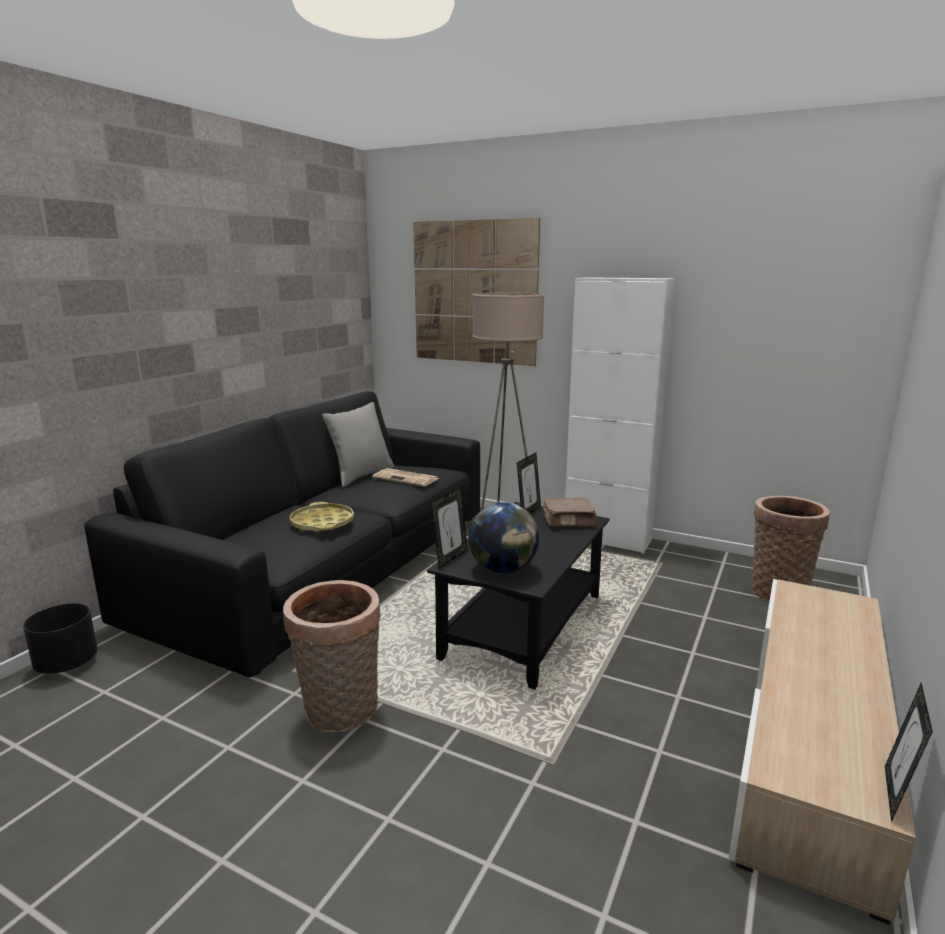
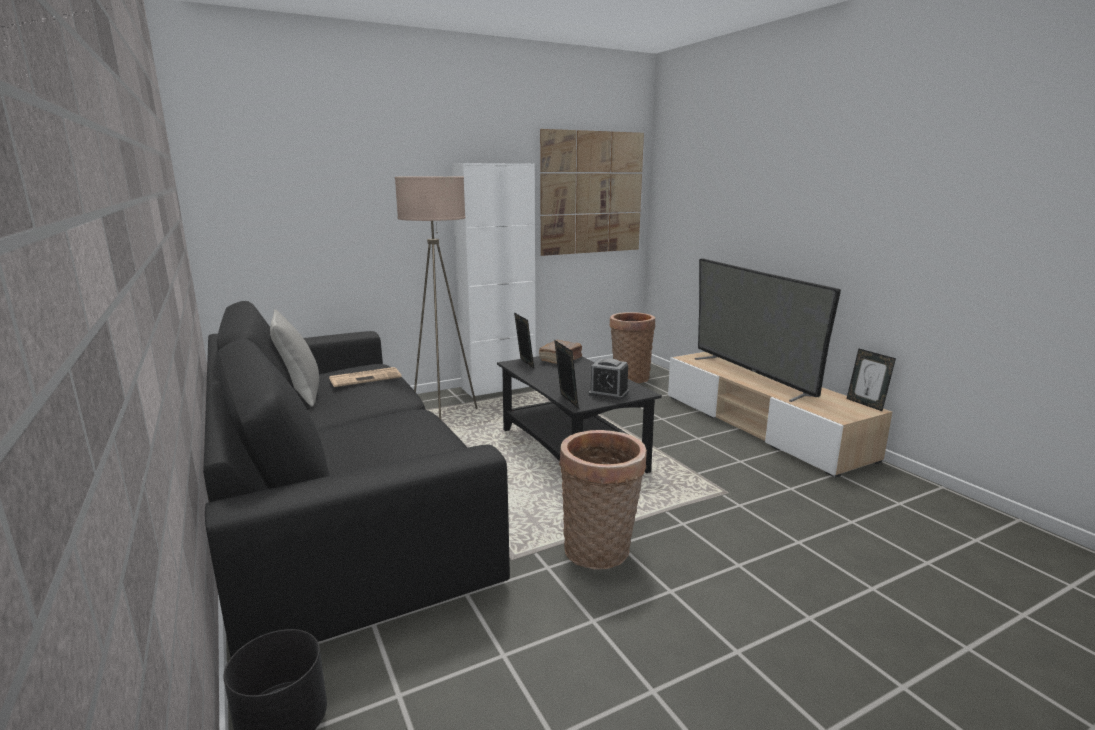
camera: 55 degrees left, 0 degrees up
yellow tray [290,502,354,532] -> none
picture [413,218,540,366] -> picture moved to [540,129,644,256]
globe [468,502,539,573] -> alarm clock [589,358,629,400]
none -> television [695,259,841,402]

